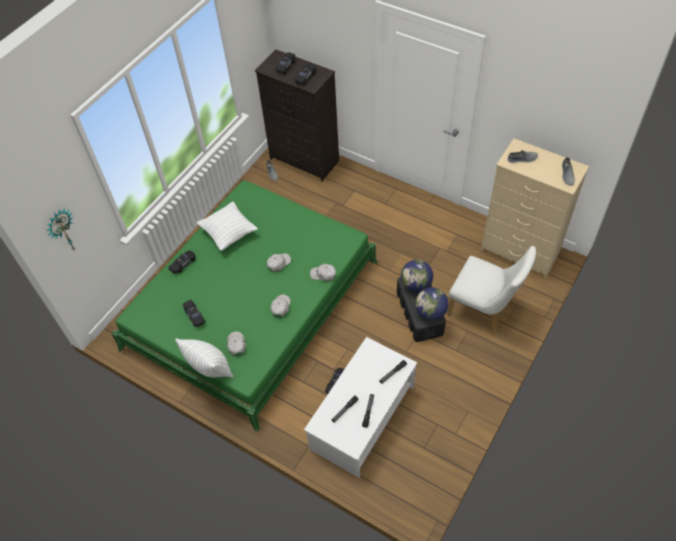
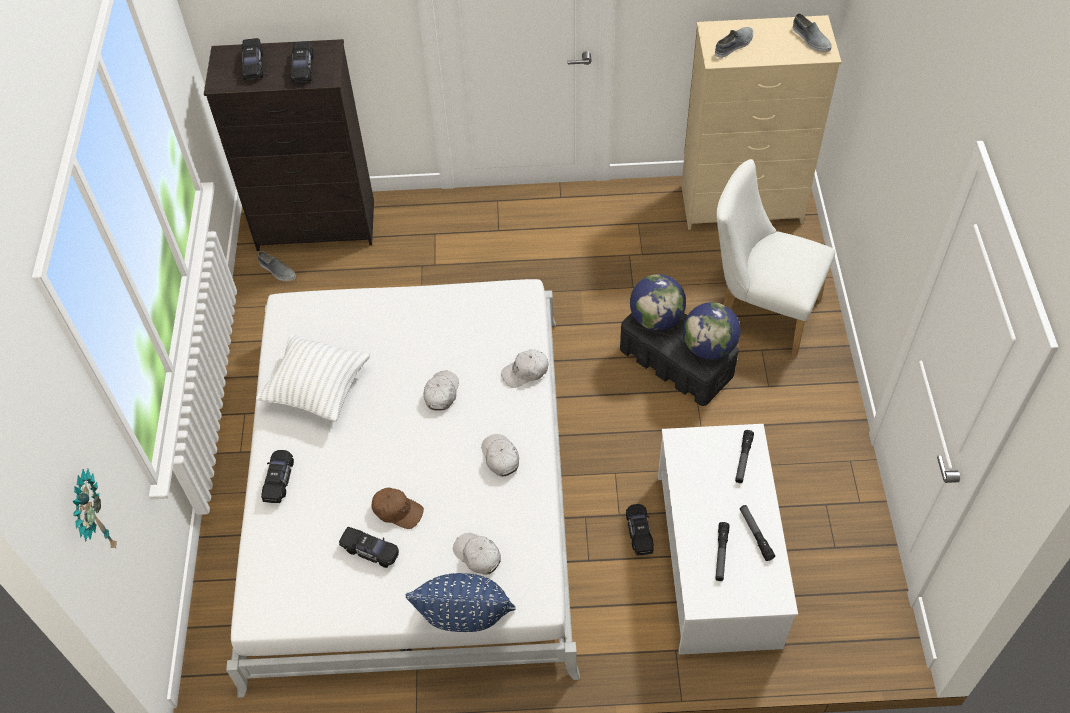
camera: 35 degrees left, 0 degrees up
green bed [111,180,377,432] -> white bed [226,279,580,698]
white pillow [175,338,234,378] -> blue pillow [406,573,516,632]
white chair [447,246,536,334] -> white chair turned 150 degrees counterclockwise [716,159,835,356]
none -> brown cap [371,488,424,529]

